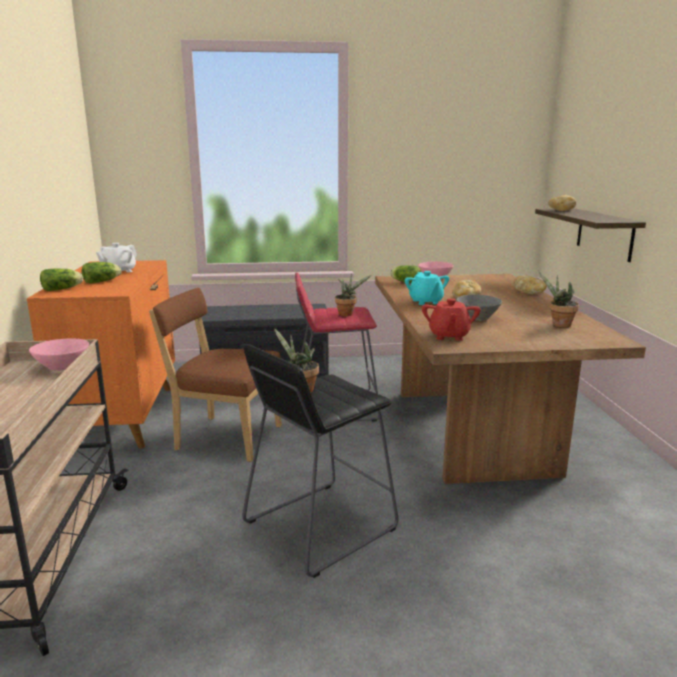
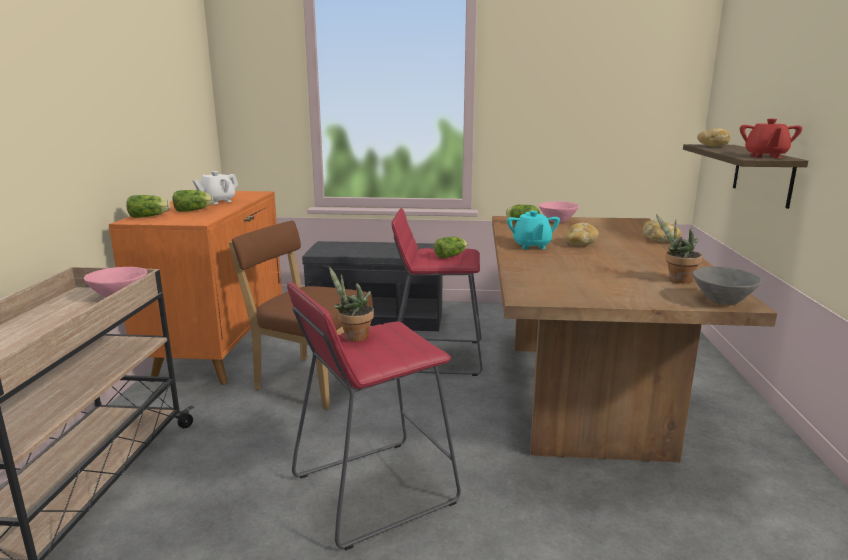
camera: 10 degrees right, 0 degrees up
black stool [242,344,398,578] -> red stool [287,282,461,551]
potted plant [335,274,371,316] -> lettuce [434,237,467,258]
red teapot [422,298,481,341] -> red teapot moved to [740,119,802,158]
grey bowl [456,294,502,321] -> grey bowl moved to [693,266,762,305]

